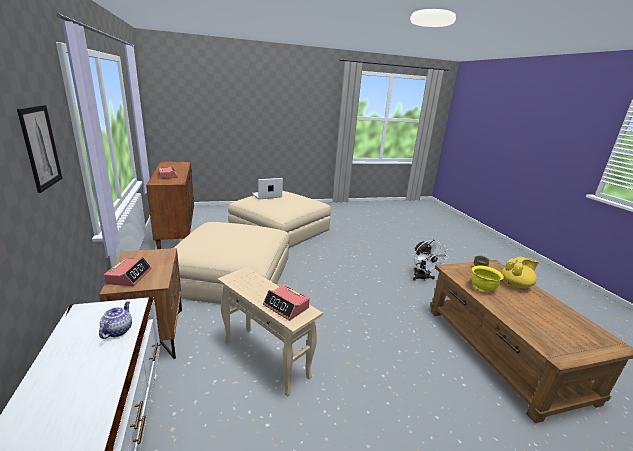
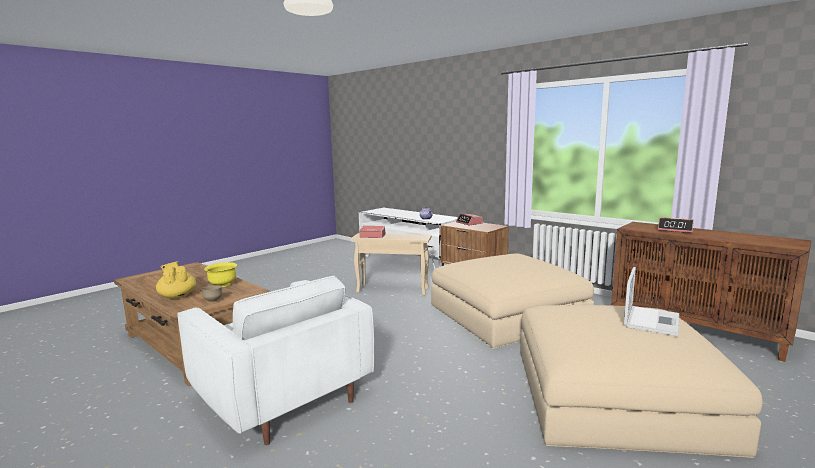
camera: 150 degrees right, 10 degrees down
picture [17,105,63,193] -> none
white fan [413,240,449,280] -> white armchair [177,276,374,445]
yellow teapot [501,257,539,288] -> yellow teapot turned 105 degrees clockwise [156,261,196,299]

